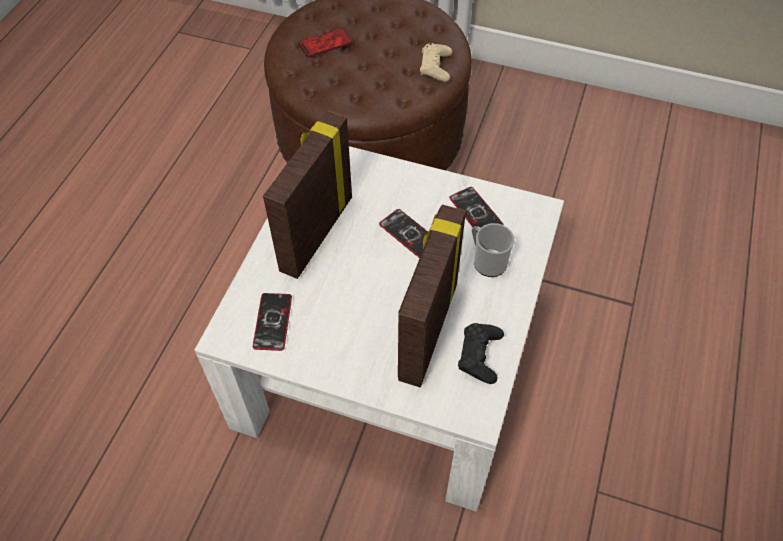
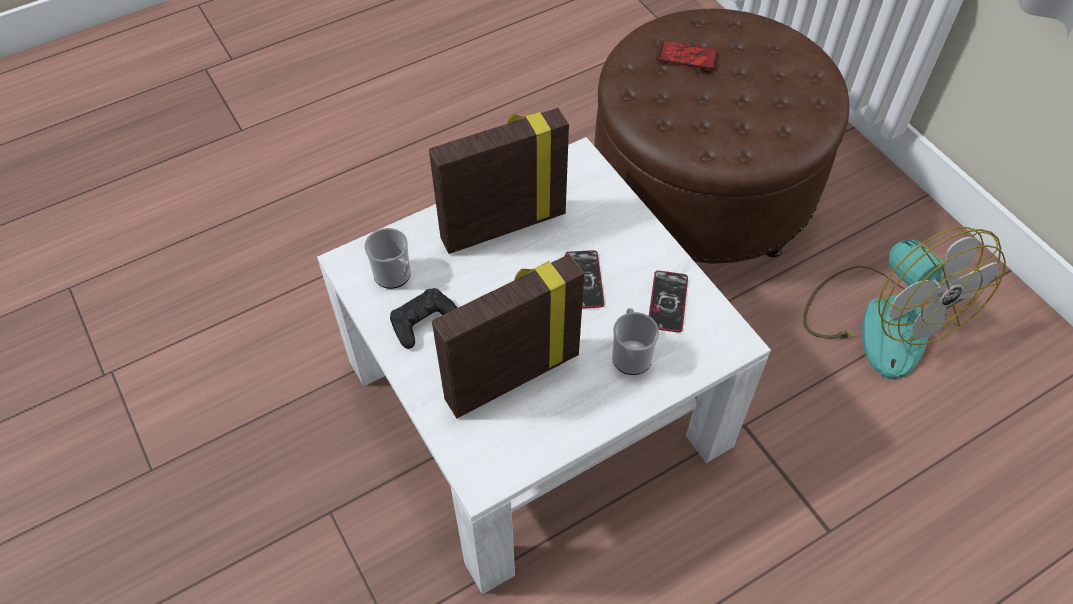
camera: 40 degrees right, 0 degrees up
phone [253,293,292,351] -> mug [365,228,411,289]
beige game controller [420,43,452,82] -> none
black game controller [458,323,504,384] -> black game controller moved to [390,288,457,349]
none -> fan [803,227,1006,379]

